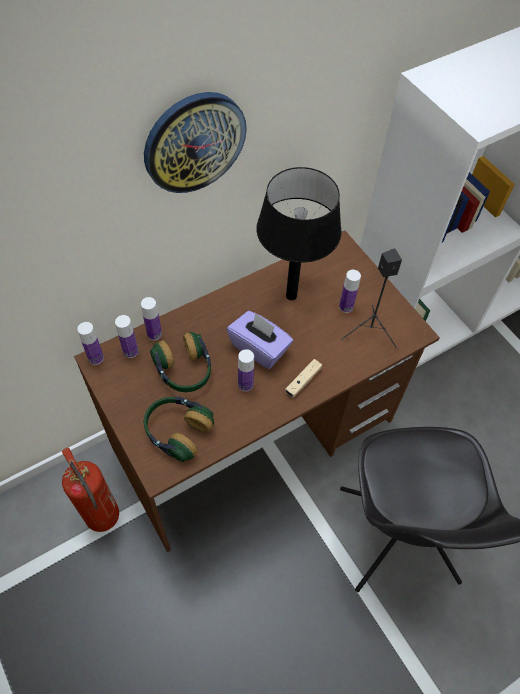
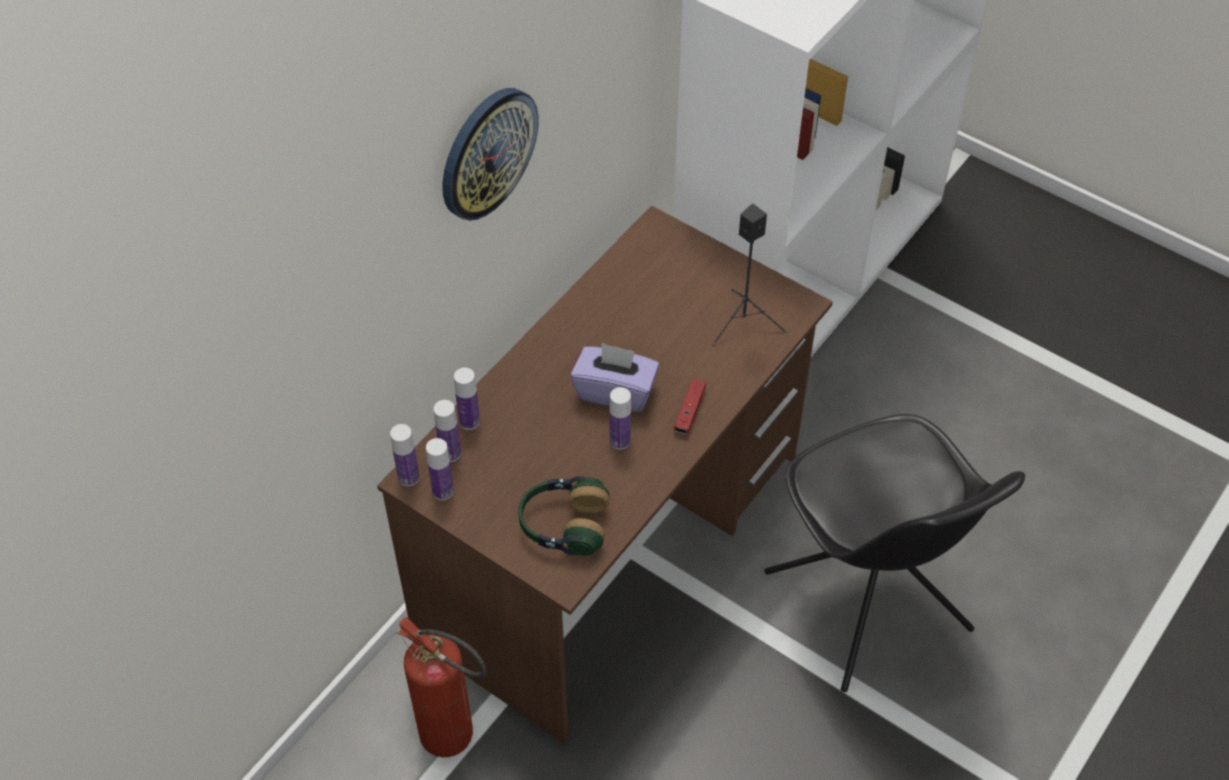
camera: 20 degrees left, 5 degrees down
headphones [150,332,211,392] -> none
black table lamp [256,167,342,300] -> none
beige game controller [285,359,322,397] -> red game controller [674,379,706,434]
bottle [339,270,361,313] -> bottle moved to [426,438,454,500]

